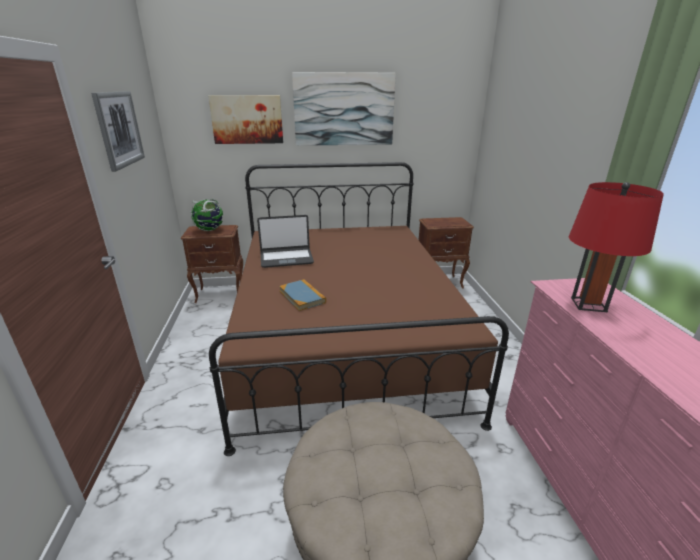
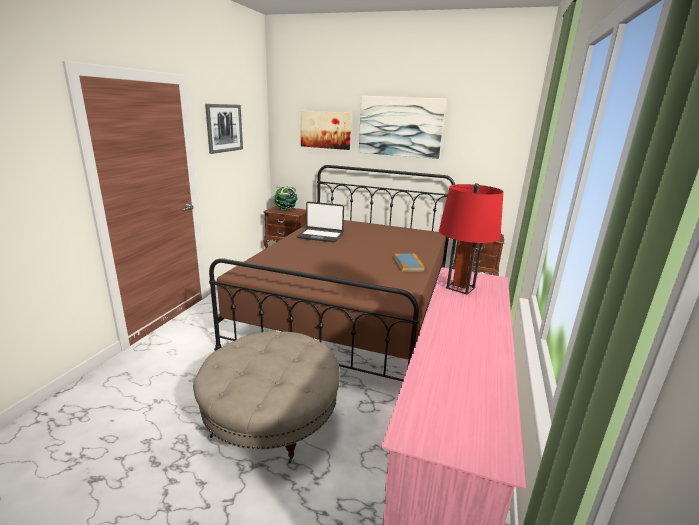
camera: 25 degrees right, 5 degrees down
book [279,279,326,311] -> book moved to [394,254,425,272]

